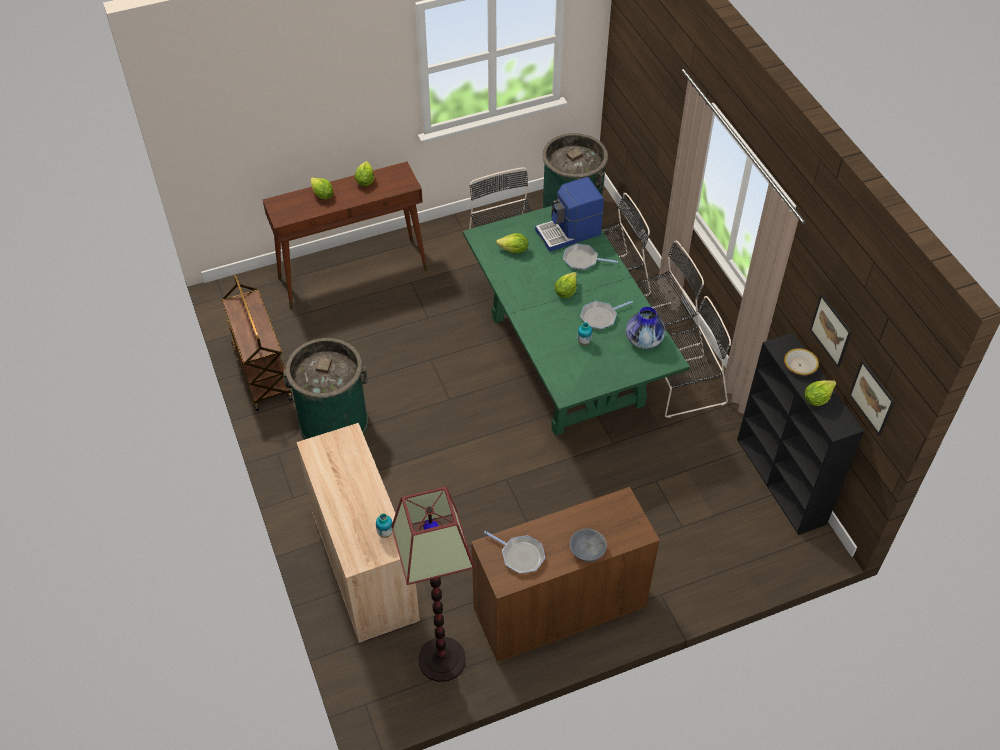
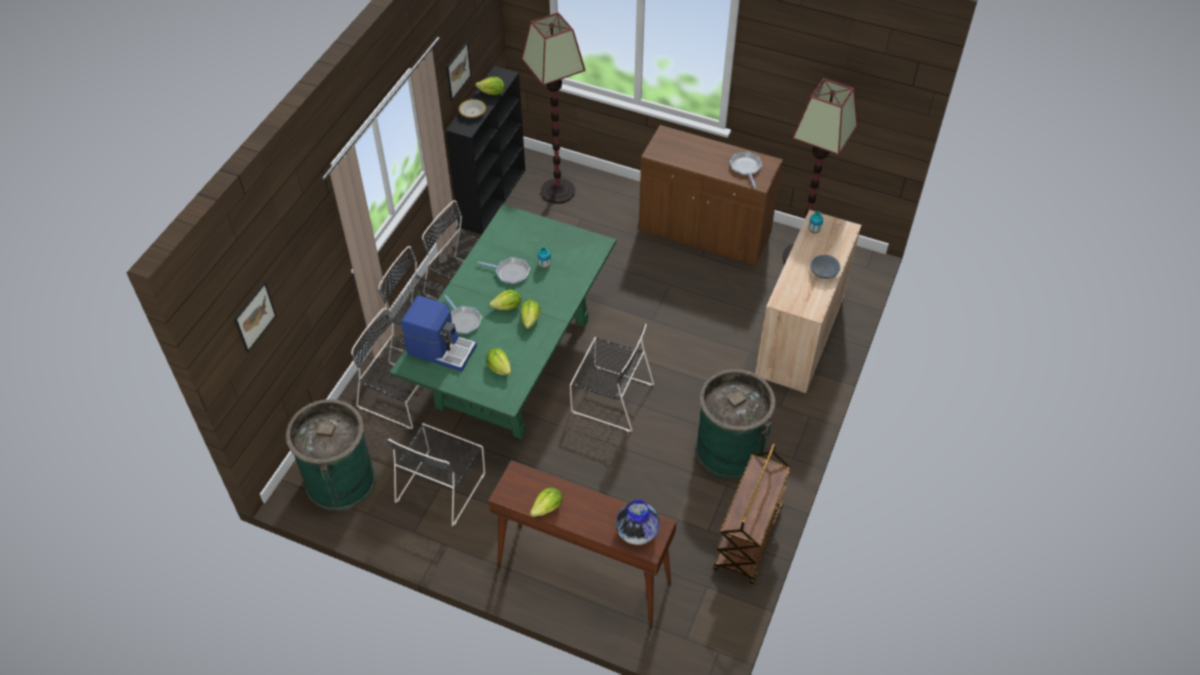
camera: 135 degrees left, 0 degrees up
lettuce [310,177,334,199] -> lettuce moved to [521,300,541,329]
grey bowl [570,529,607,562] -> grey bowl moved to [810,255,840,279]
vase [626,307,665,349] -> vase moved to [616,500,660,545]
picture [849,360,895,435] -> picture moved to [234,282,277,353]
none -> floor lamp [521,12,585,204]
none -> black chair [570,324,654,432]

